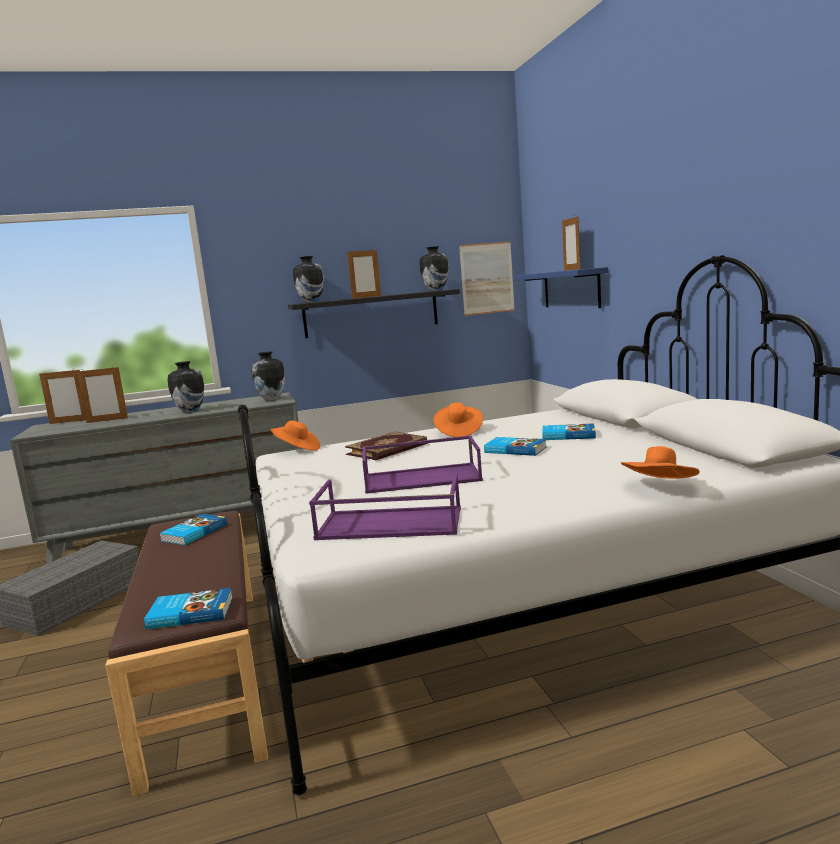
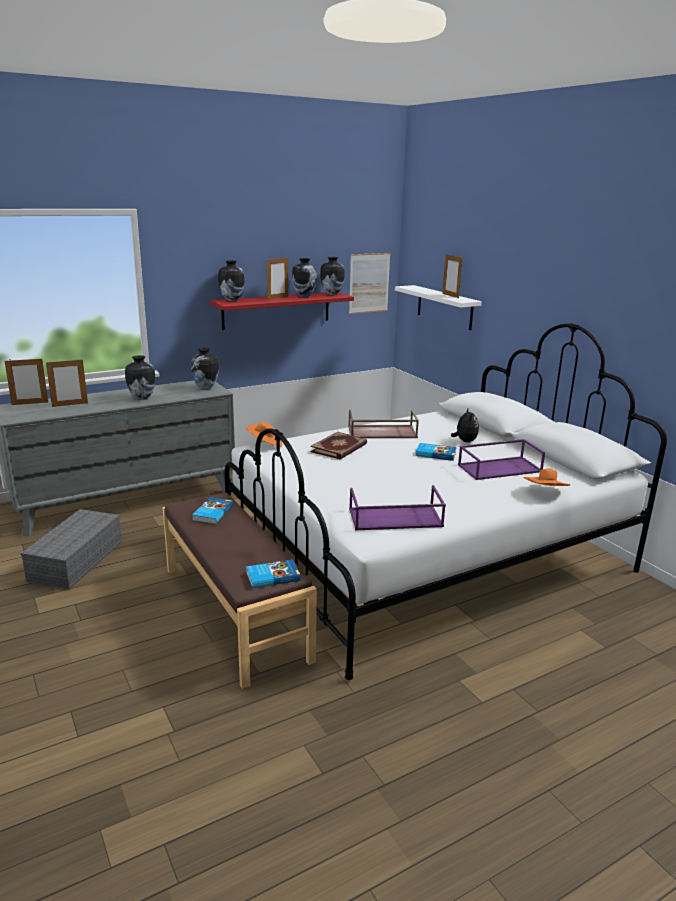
camera: 15 degrees left, 10 degrees up
black shelf [288,289,460,338] -> red shelf [210,292,354,330]
purple tray [362,436,483,494] -> purple tray moved to [458,439,545,480]
orange hat [433,402,483,437] -> brown tray [348,409,419,438]
blue shelf [514,267,608,308] -> white shelf [395,285,482,330]
book [542,423,596,440] -> plush toy [451,407,479,442]
none -> vase [292,258,317,297]

